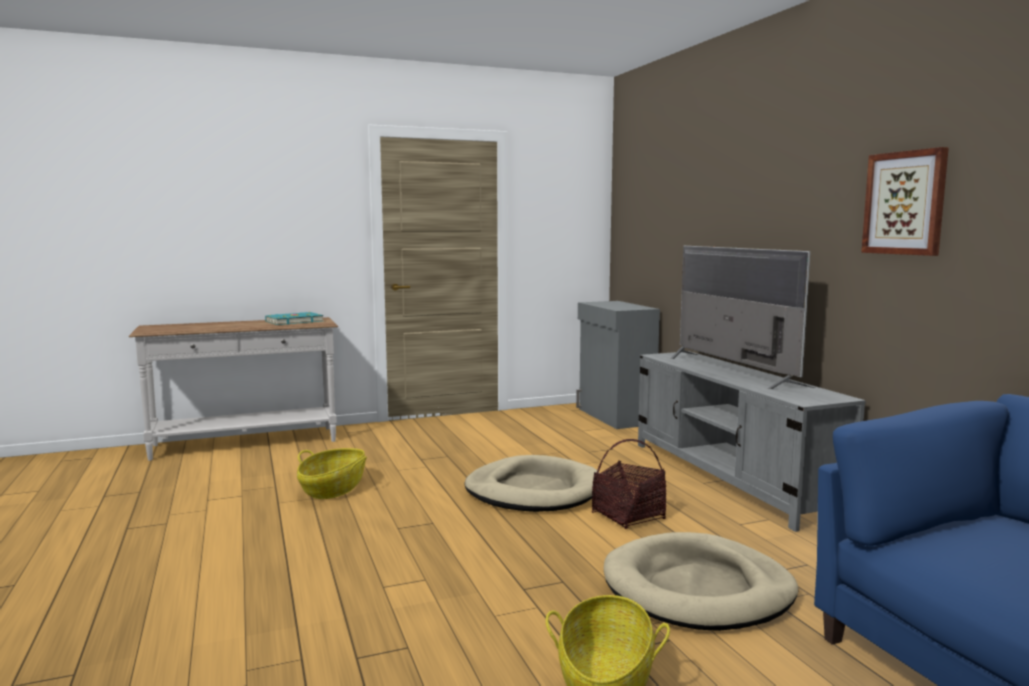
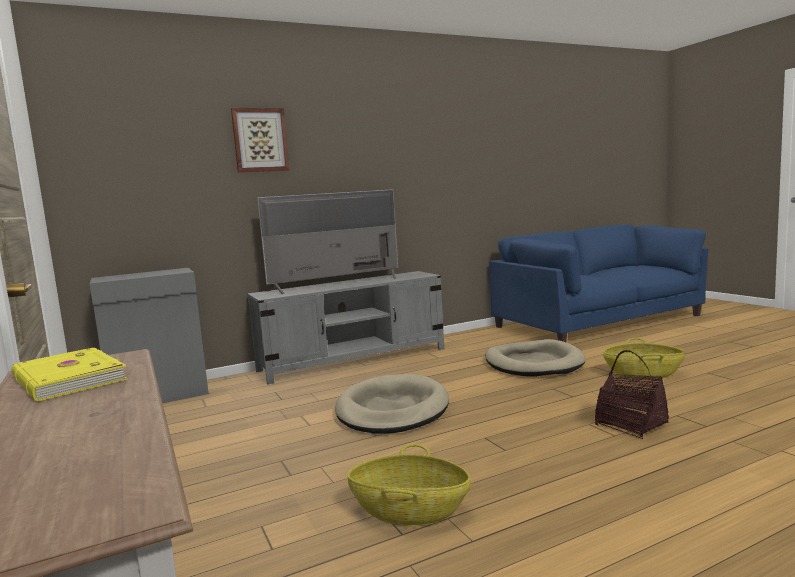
camera: 95 degrees left, 0 degrees up
turquoise book [265,312,323,325] -> yellow book [11,348,128,401]
basket [592,439,666,529] -> basket moved to [595,350,669,439]
picture [861,147,949,256] -> picture moved to [231,108,290,172]

